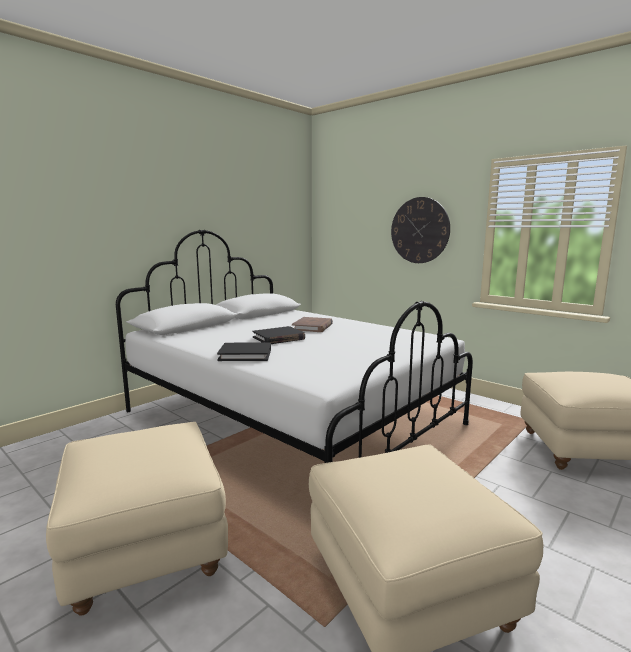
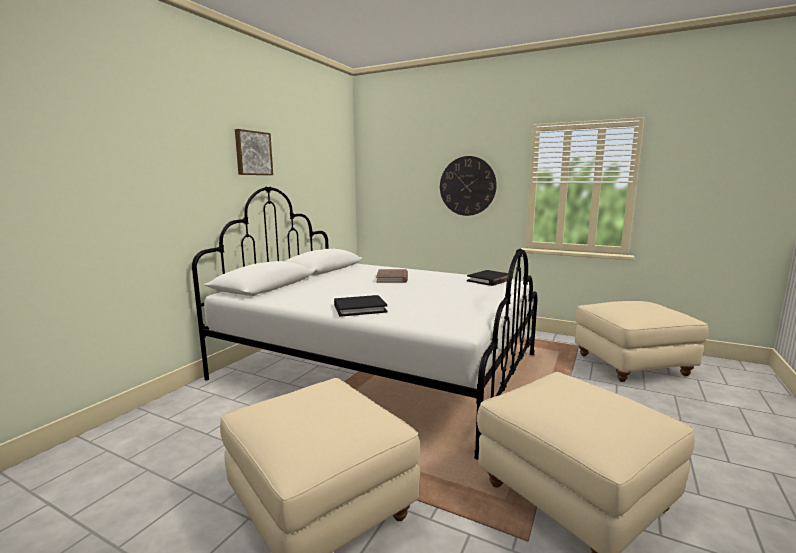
camera: 15 degrees left, 0 degrees up
black book [252,326,305,344] -> black book moved to [467,270,513,286]
none -> picture [235,129,273,175]

